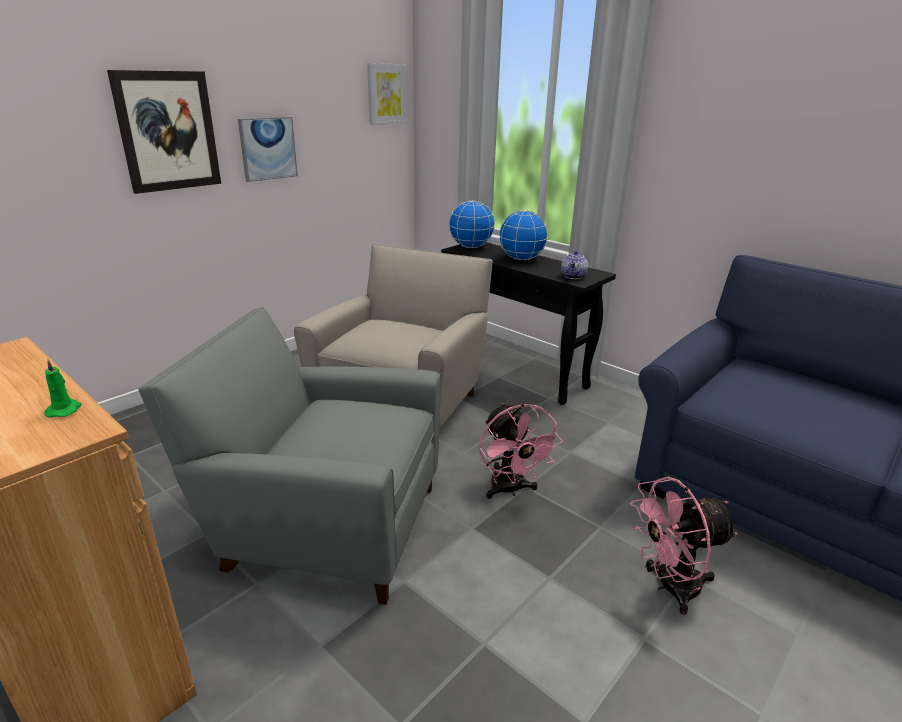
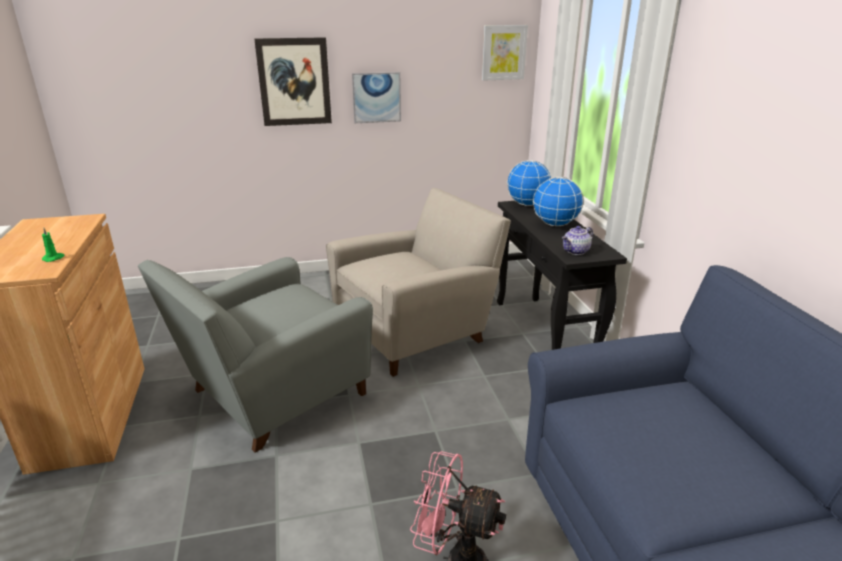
camera: 35 degrees right, 0 degrees up
grey armchair [138,307,441,605] -> grey armchair turned 90 degrees counterclockwise [138,257,373,453]
pink fan [479,403,563,499] -> none

